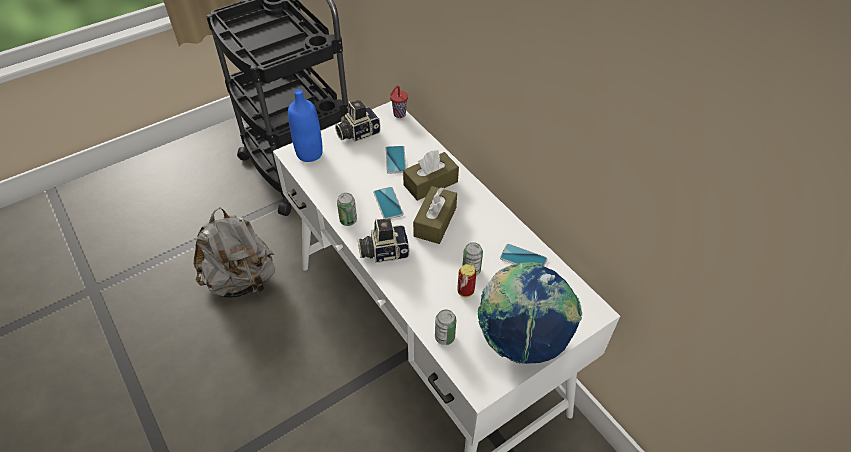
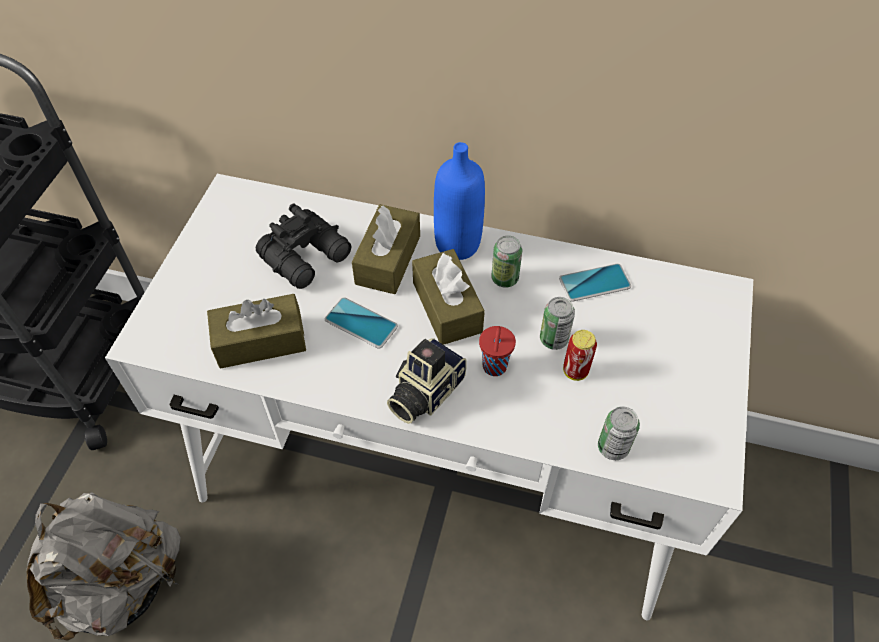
camera: 40 degrees left, 5 degrees up
blue bottle [288,89,323,162] -> blue bottle moved to [434,142,485,260]
camera [335,100,381,142] -> none
can [337,193,357,226] -> can moved to [491,236,522,288]
phone [385,146,406,174] -> black binoculars [256,203,351,289]
red cup [390,86,408,118] -> red cup moved to [479,326,516,376]
globe [478,262,582,364] -> none
none -> brown tissue box [207,294,306,369]

